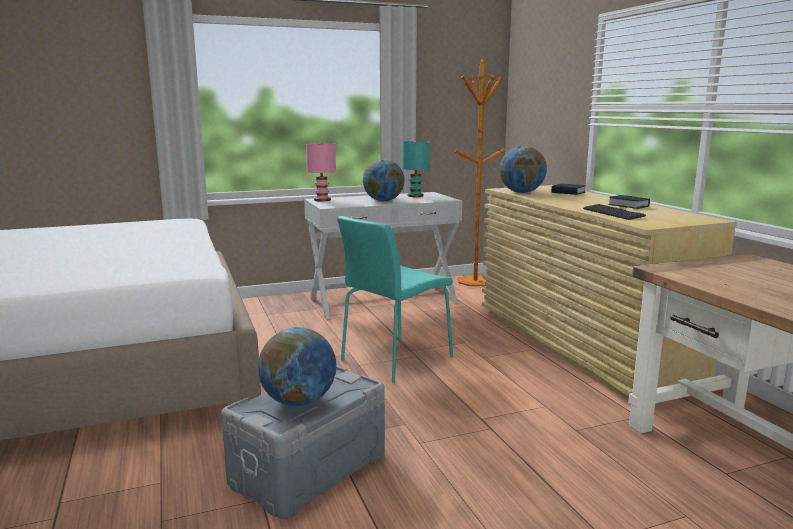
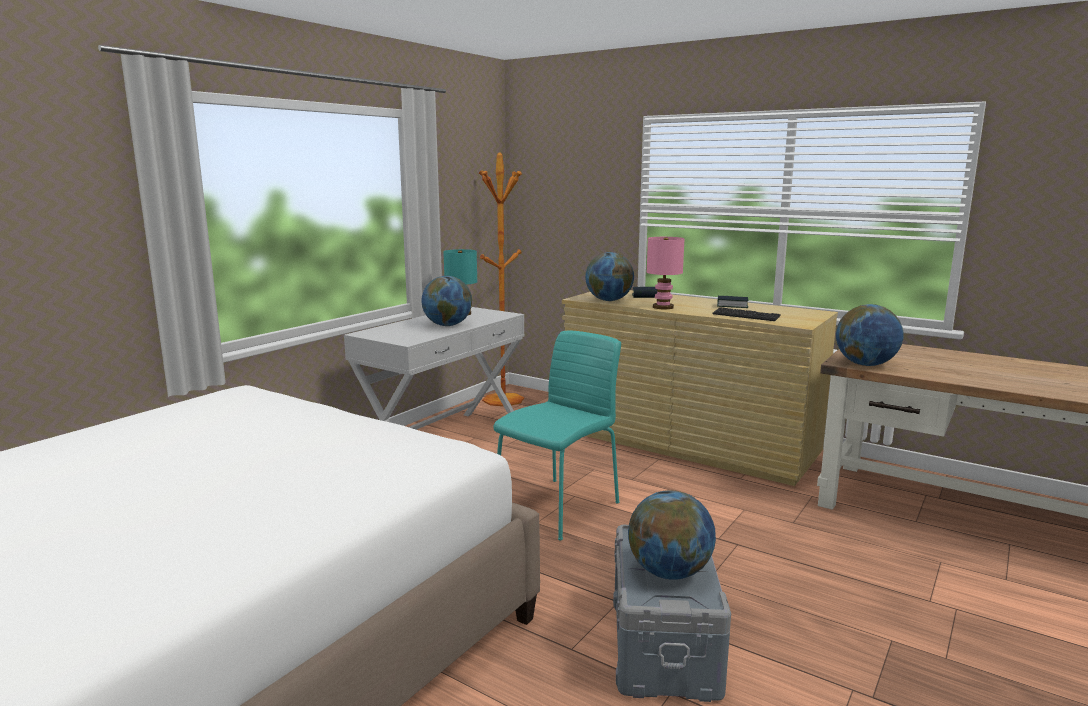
camera: 35 degrees left, 0 degrees up
pink table lamp [306,143,336,201] -> pink table lamp moved to [647,237,685,309]
turquoise chair [337,216,453,383] -> turquoise chair turned 150 degrees counterclockwise [493,331,621,541]
none -> globe [836,304,904,366]

